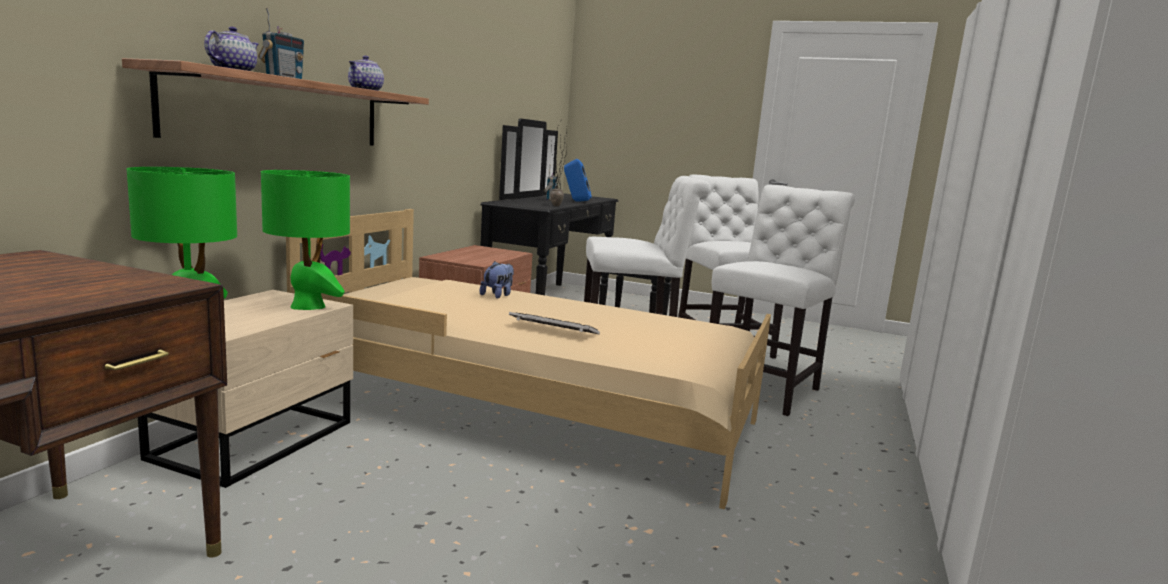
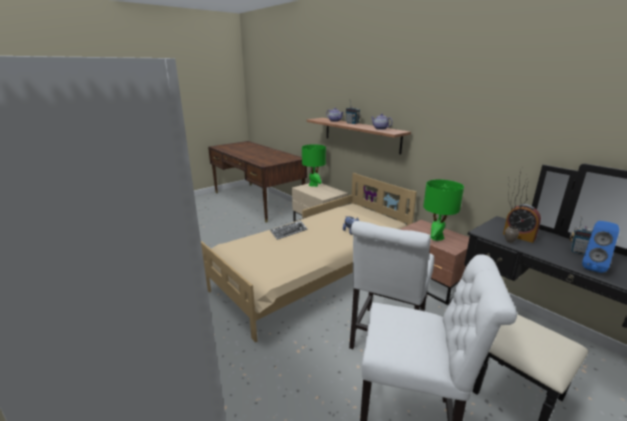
camera: 120 degrees right, 10 degrees up
green table lamp [261,170,350,310] -> green table lamp moved to [423,180,464,241]
white chair [709,185,855,416] -> none
none -> alarm clock [503,204,541,243]

